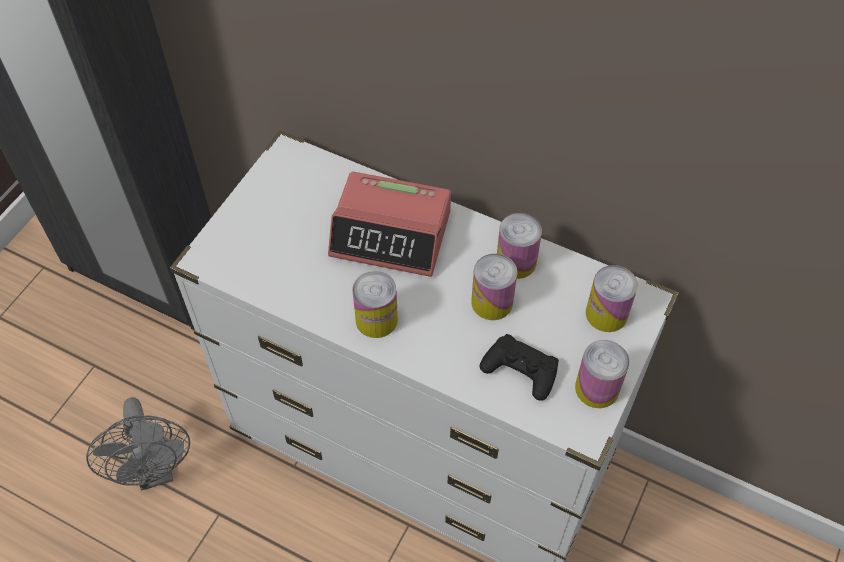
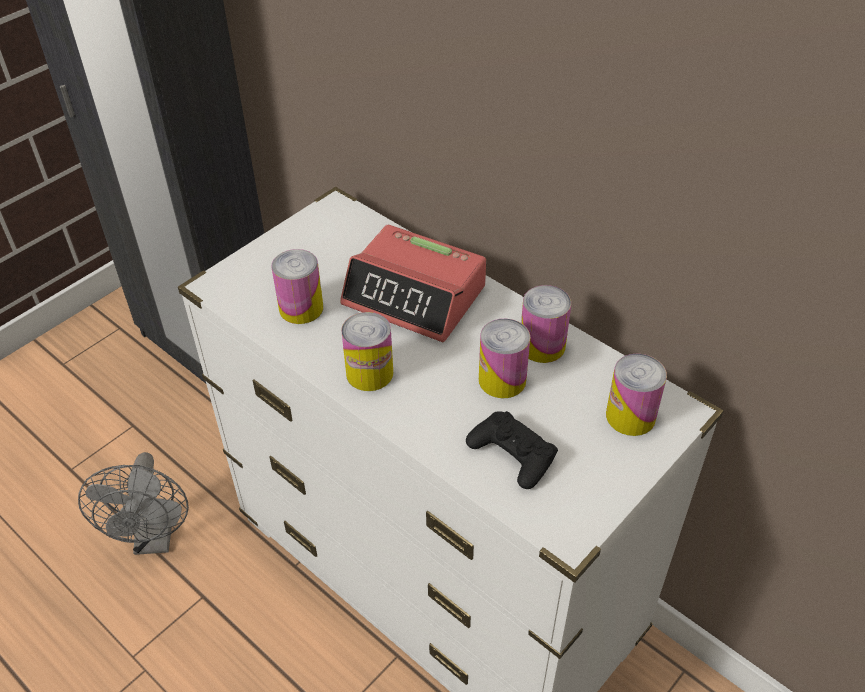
camera: 15 degrees right, 10 degrees down
can [575,340,629,408] -> can moved to [271,249,323,324]

